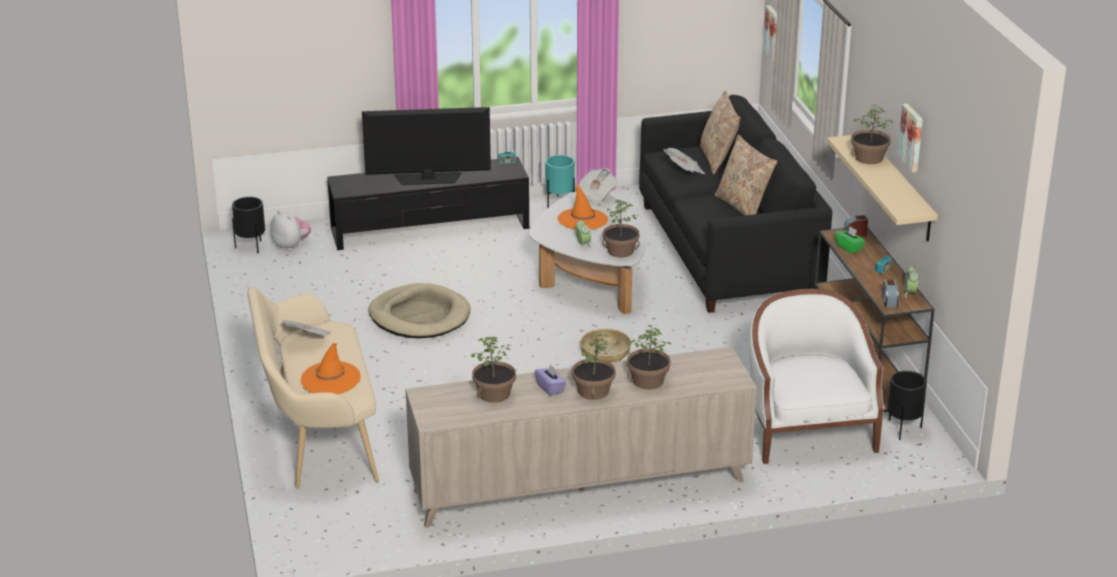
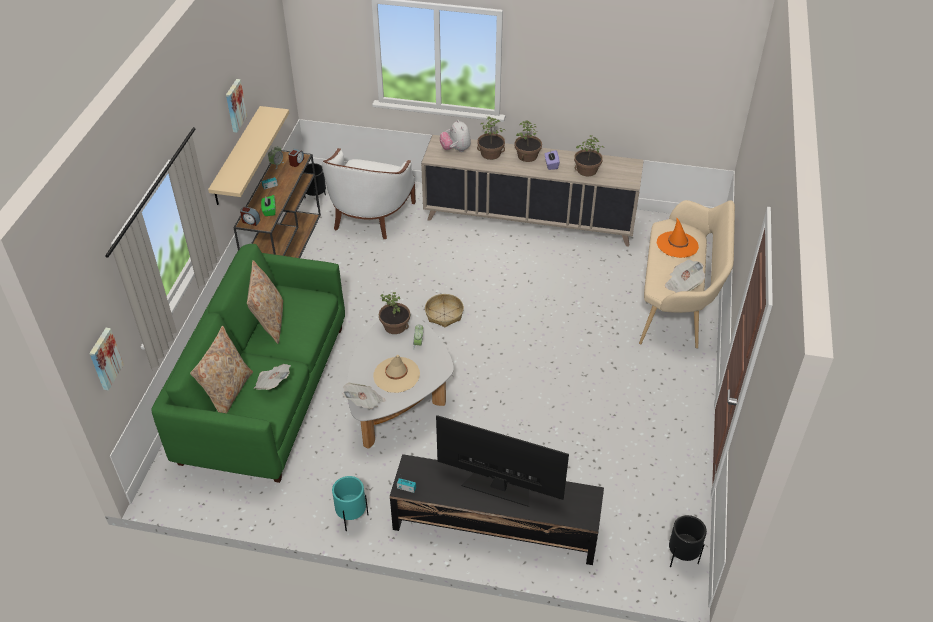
camera: 155 degrees left, 15 degrees up
plush toy [270,211,311,251] -> plush toy moved to [440,120,471,152]
beige dog bed [369,283,471,338] -> none
orange hat [558,184,608,230] -> beige hat [373,355,420,393]
black sofa [639,95,832,313] -> green sofa [152,244,345,483]
potted plant [851,105,893,164] -> none

